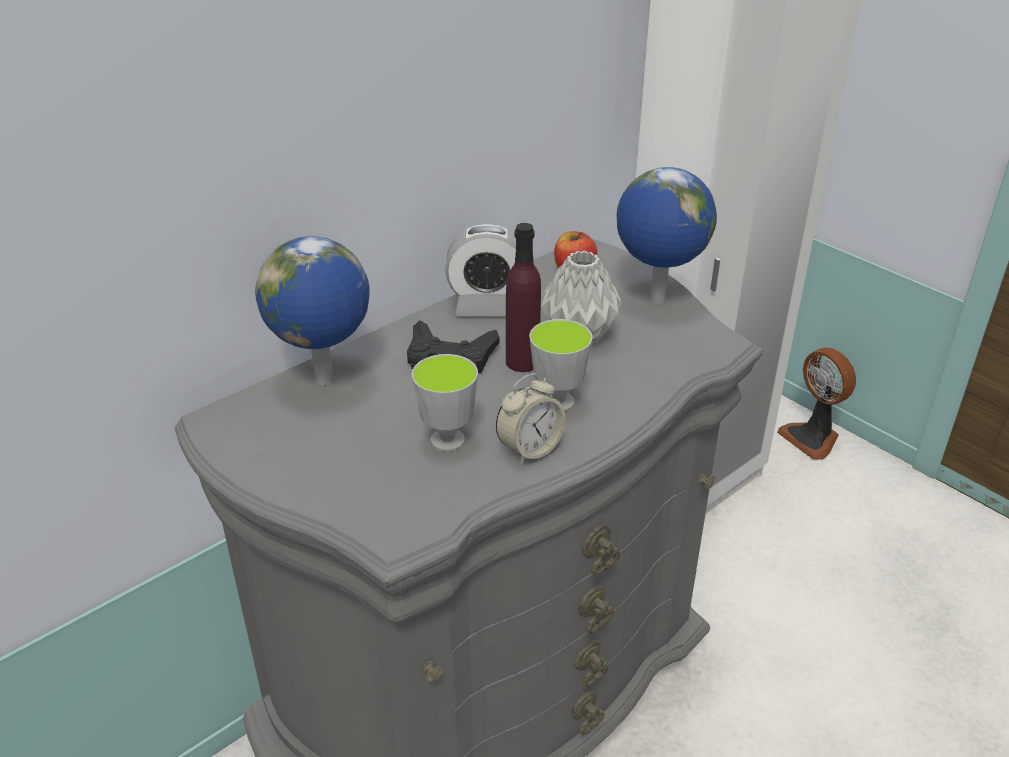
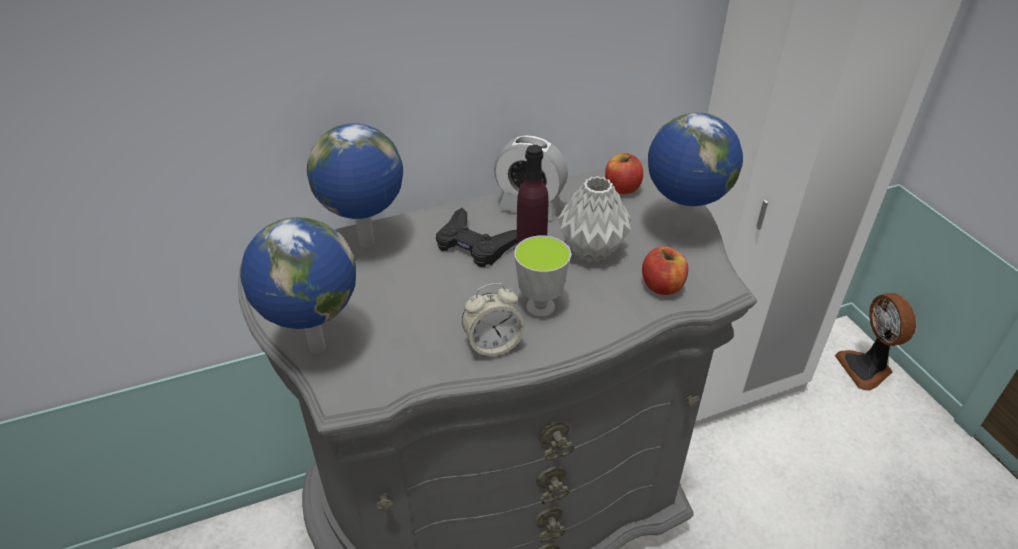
camera: 20 degrees right, 5 degrees up
cup [412,354,478,452] -> none
none -> globe [240,217,356,354]
none -> apple [642,246,688,295]

